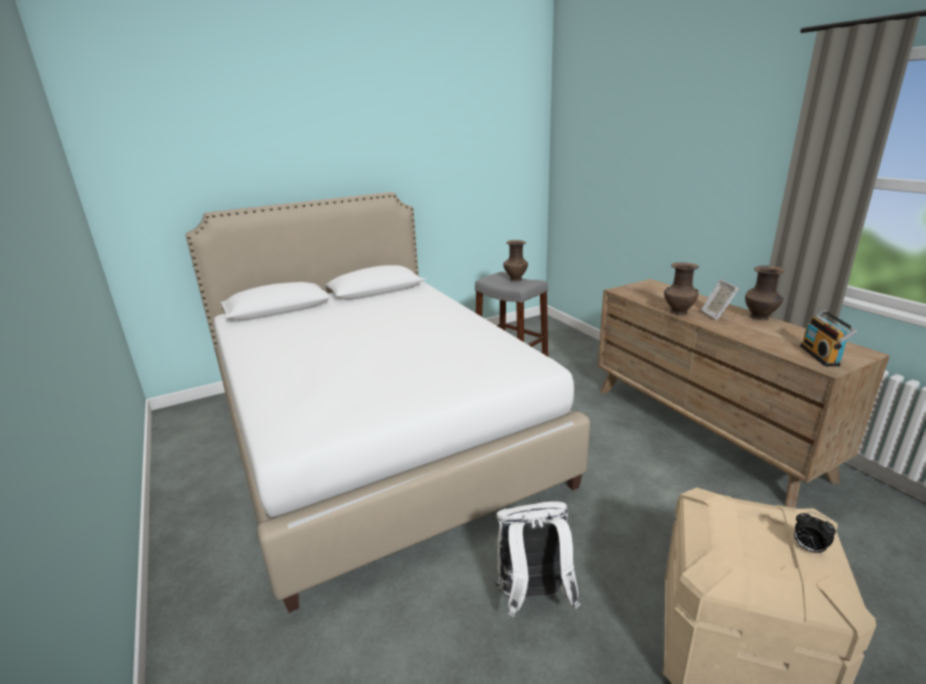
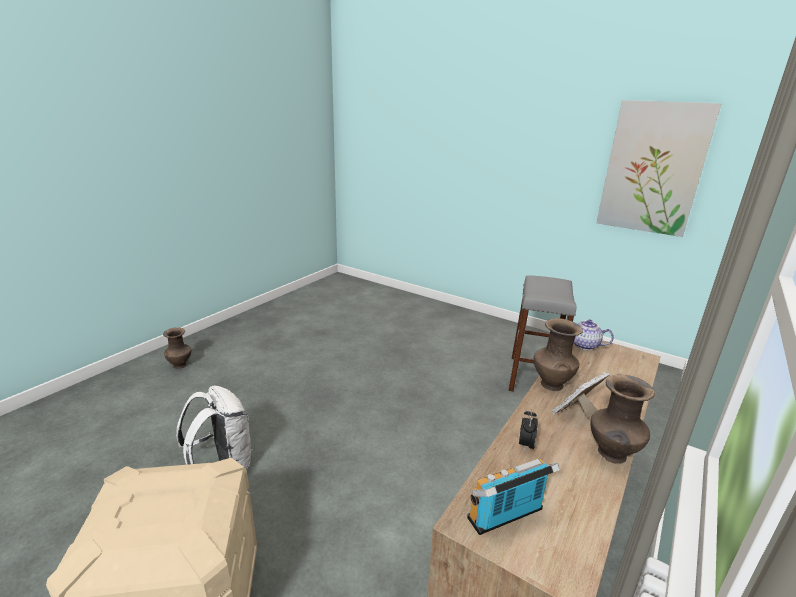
camera: 60 degrees right, 0 degrees up
white bed [186,192,590,613] -> none
brown vase [503,240,528,281] -> brown vase moved to [163,327,191,369]
alarm clock [794,512,836,556] -> alarm clock moved to [519,409,538,451]
none -> teapot [574,319,614,350]
none -> picture [597,100,721,237]

